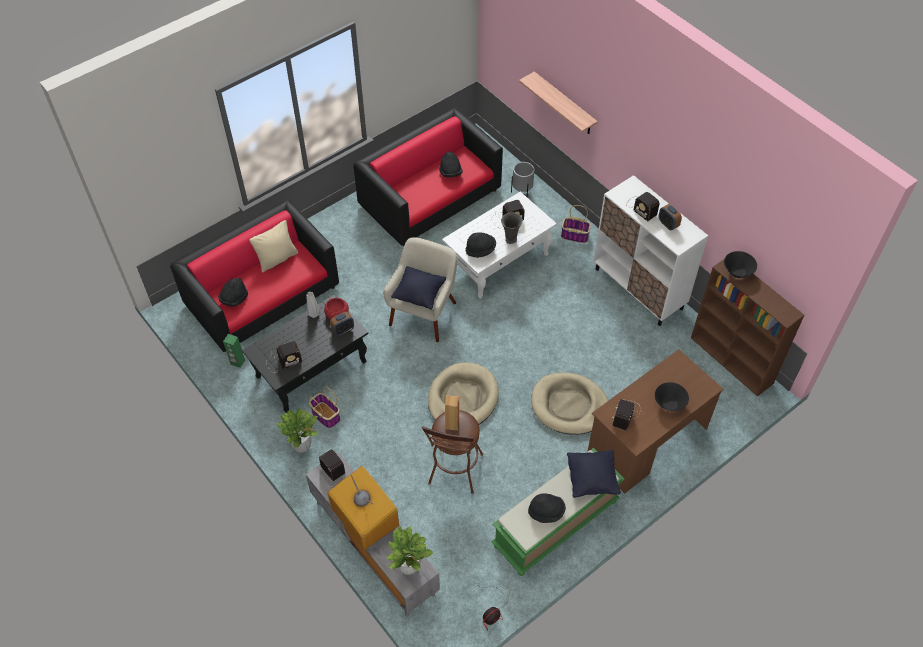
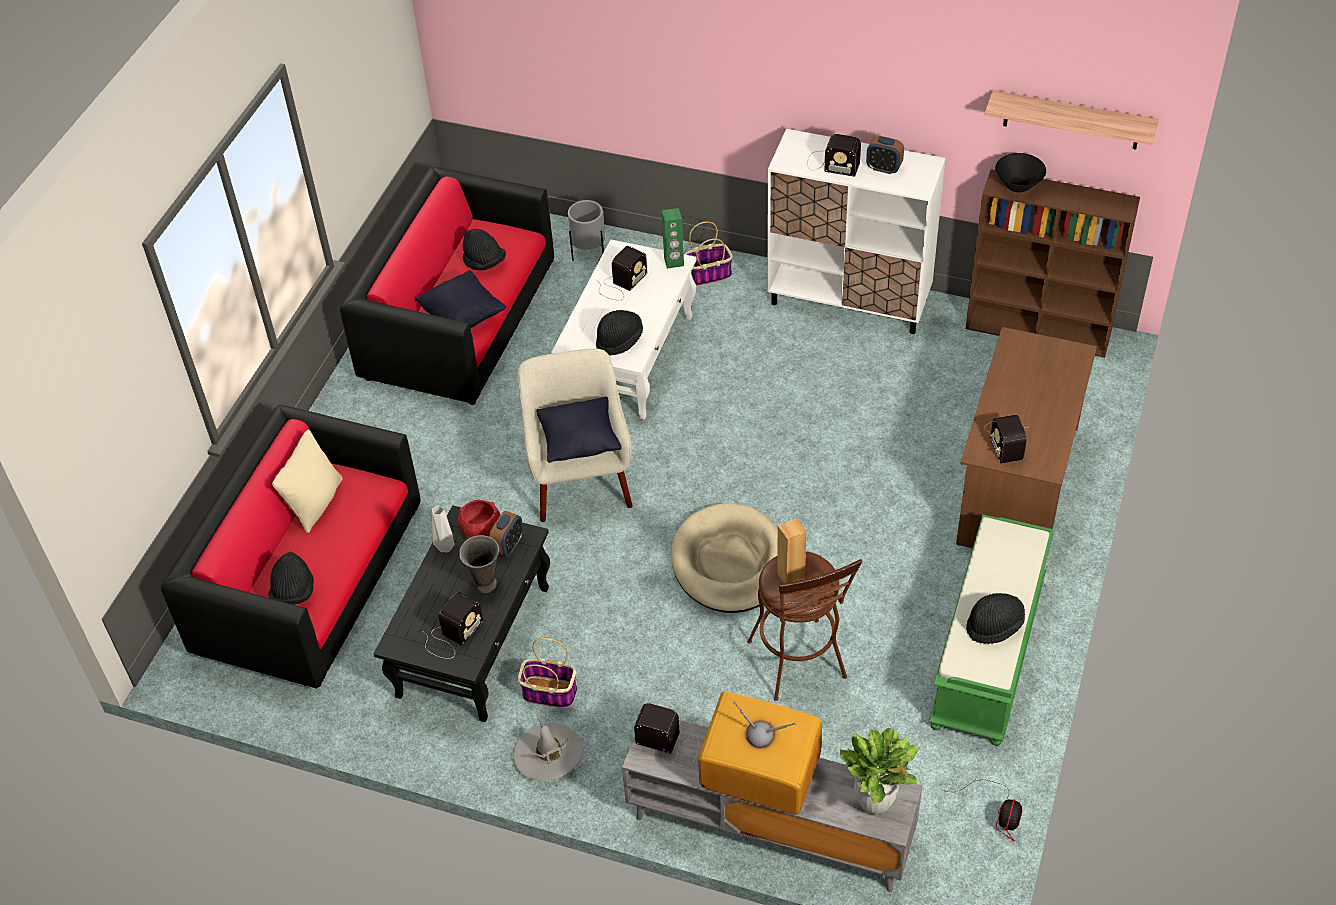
camera: 30 degrees left, 5 degrees down
green speaker [223,334,245,368] -> green speaker moved to [662,208,684,269]
potted plant [277,409,318,453] -> grey hat [513,717,584,781]
grey vase [501,212,523,244] -> grey vase moved to [459,535,499,593]
shelf [519,71,598,134] -> shelf moved to [985,90,1159,150]
beige dog bed [531,372,608,435] -> none
black pillow [567,450,621,498] -> black pillow moved to [415,270,506,328]
black bowl [655,382,689,411] -> none

